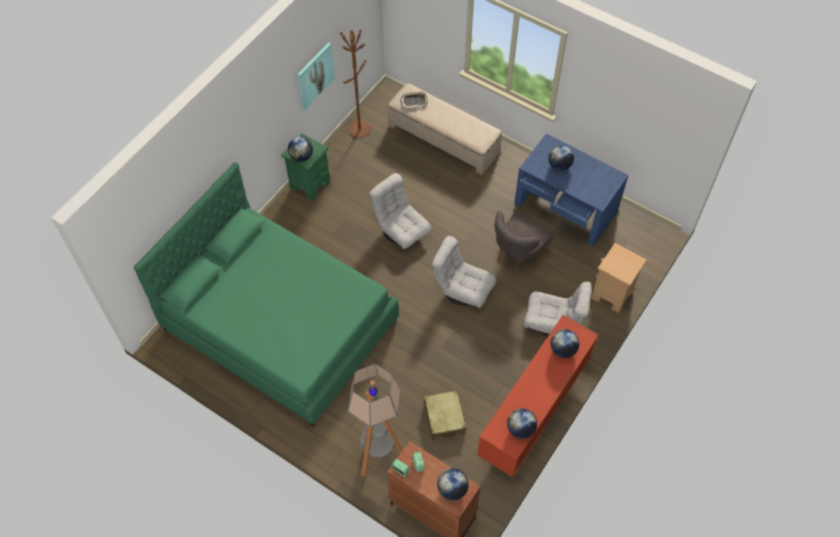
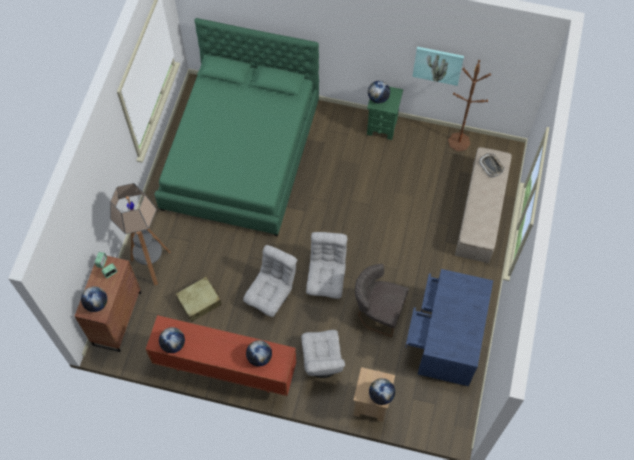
camera: 70 degrees right, 5 degrees up
grey armchair [369,173,432,249] -> grey armchair moved to [243,245,297,317]
globe [549,145,574,171] -> globe moved to [369,378,395,405]

